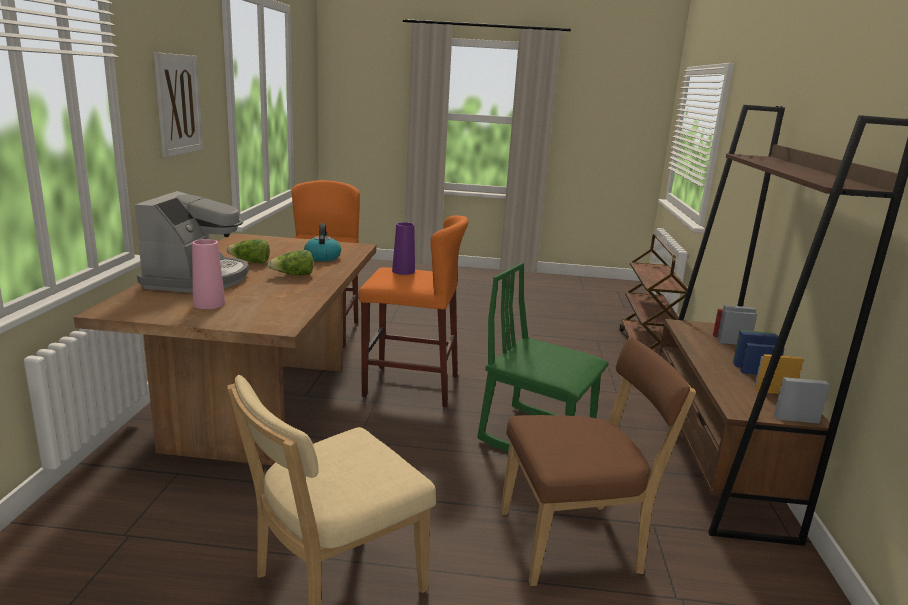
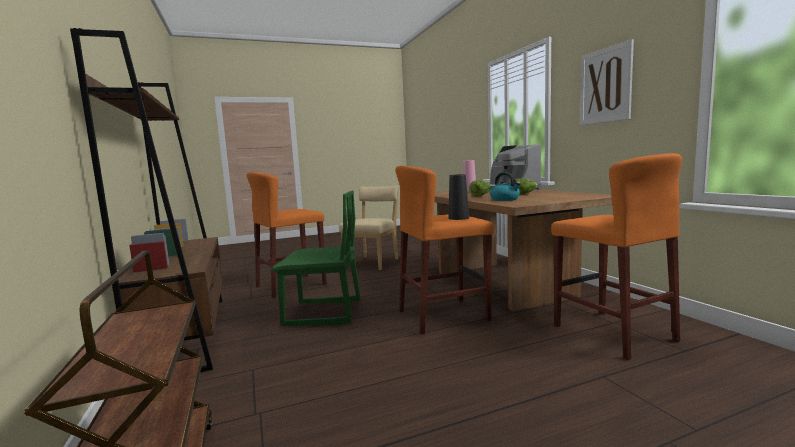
camera: 155 degrees right, 10 degrees down
purple vase [392,222,415,275] -> black vase [448,174,469,220]
brown chair [501,337,696,586] -> orange stool [246,172,327,298]

